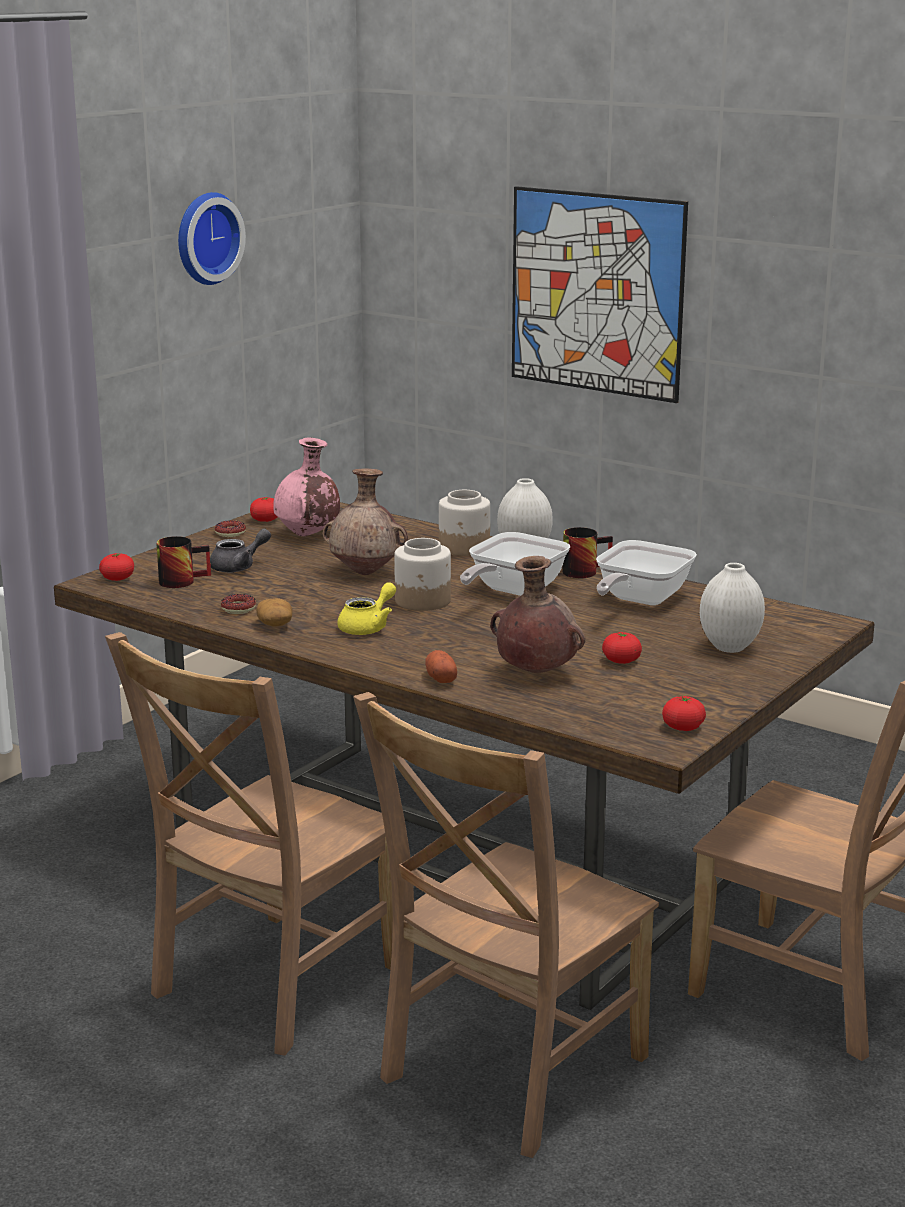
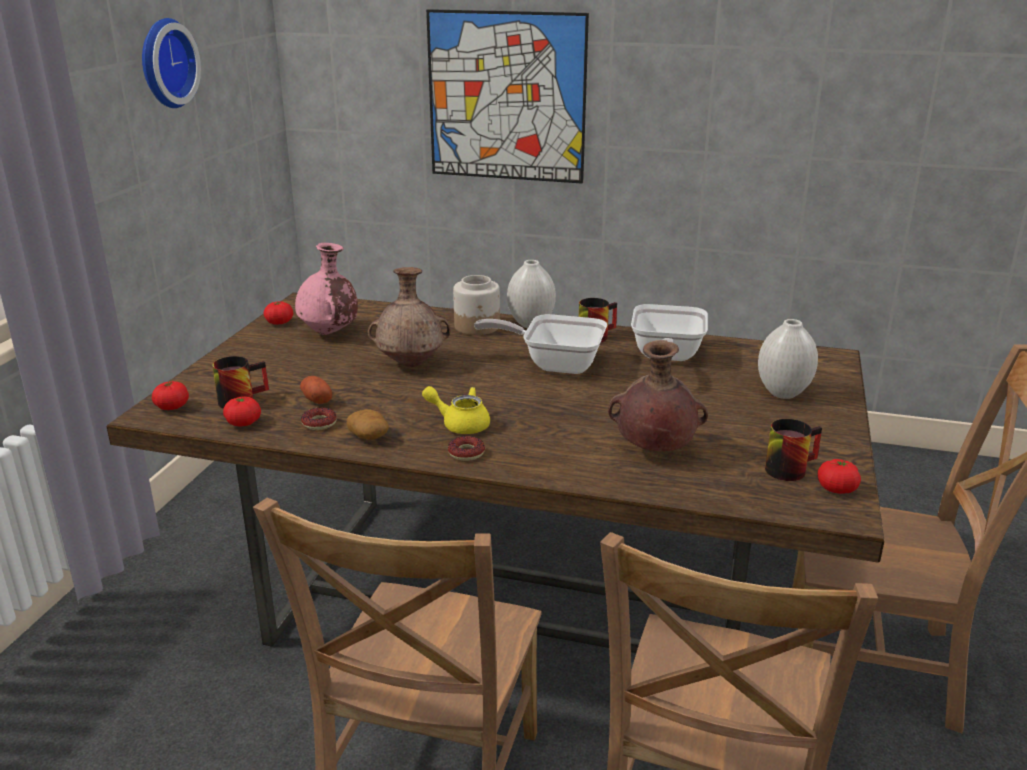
camera: 20 degrees left, 5 degrees up
grey teapot [210,528,271,572] -> none
donut [215,520,246,537] -> donut moved to [448,436,485,461]
yellow teapot [337,582,396,635] -> yellow teapot turned 90 degrees counterclockwise [422,386,490,434]
jar [394,538,451,611] -> none
potato [425,650,457,683] -> potato moved to [300,376,332,404]
frying pan [460,532,570,596] -> frying pan turned 90 degrees clockwise [474,314,607,374]
tomato [602,632,642,664] -> tomato moved to [223,397,261,426]
none -> mug [765,419,822,481]

